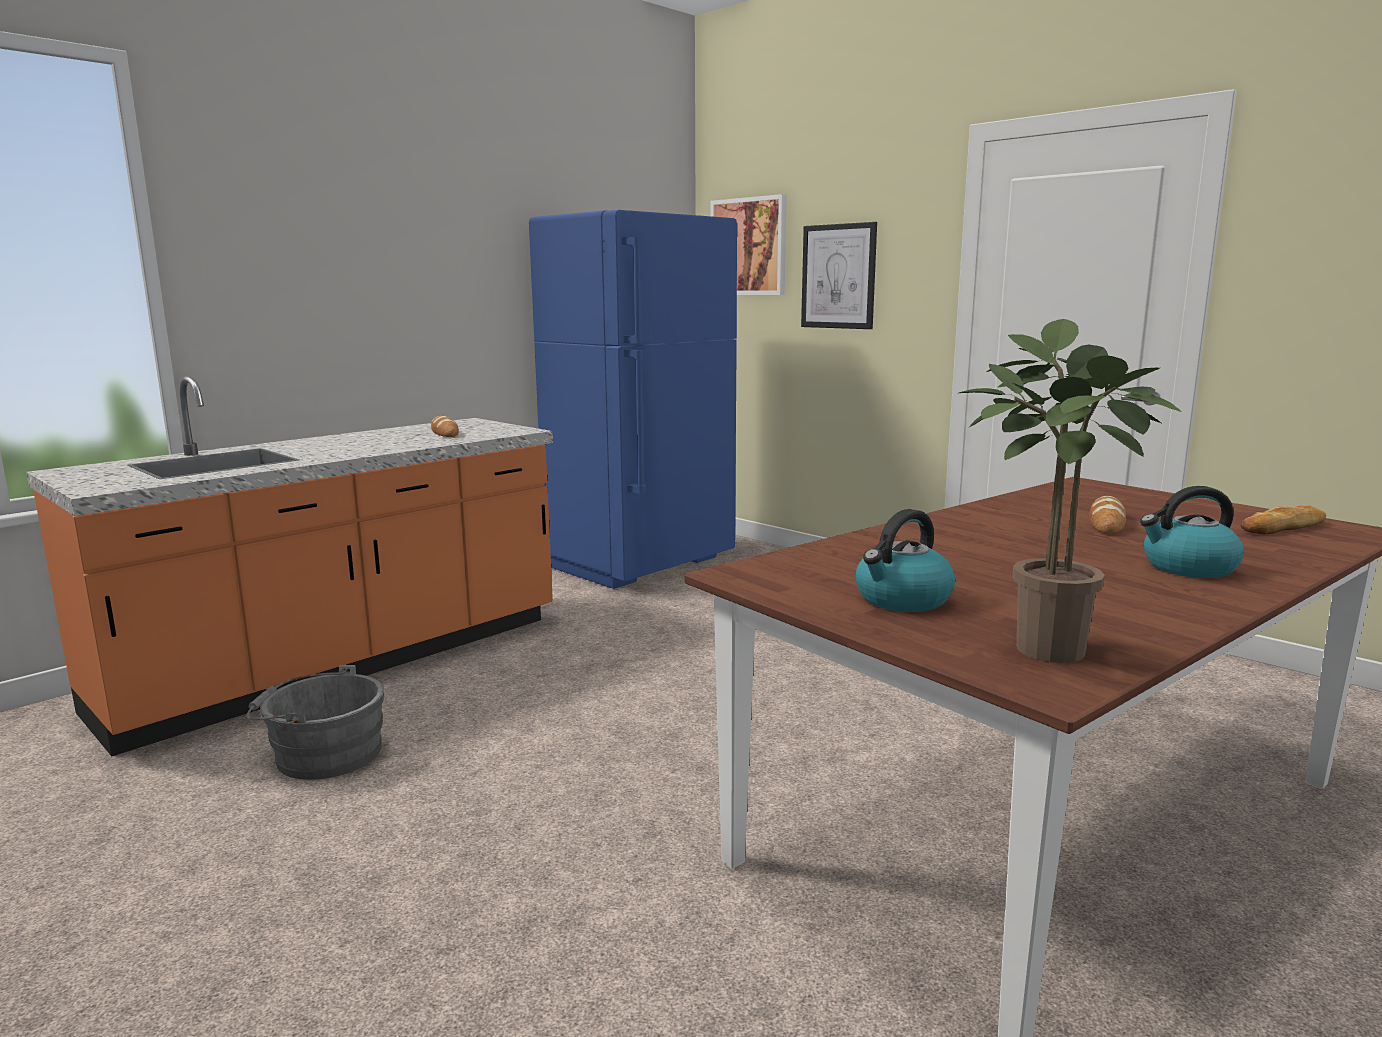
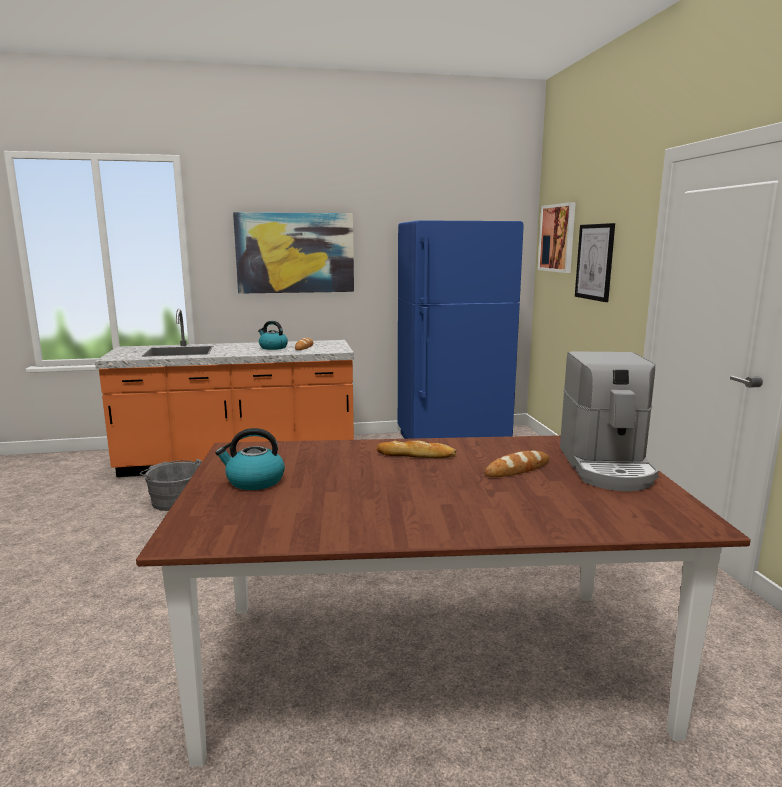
camera: 35 degrees right, 0 degrees up
potted plant [959,319,1181,663] -> none
kettle [1140,486,1244,578] -> kettle moved to [258,321,288,350]
bread [1241,505,1327,535] -> bread moved to [377,440,457,458]
none -> picture [233,212,354,294]
none -> coffee machine [560,351,659,491]

